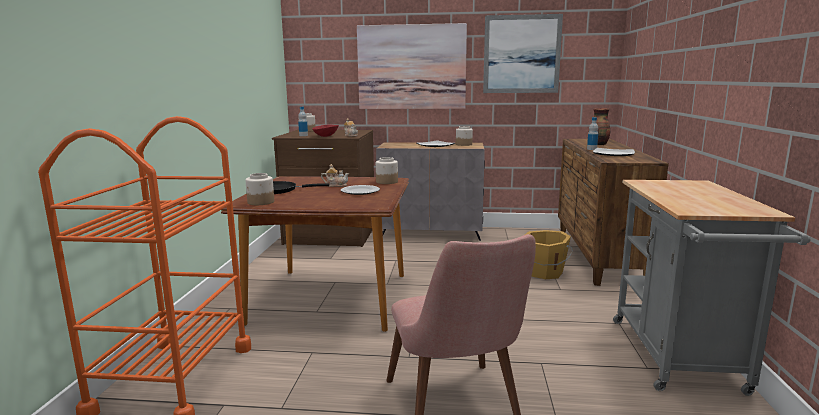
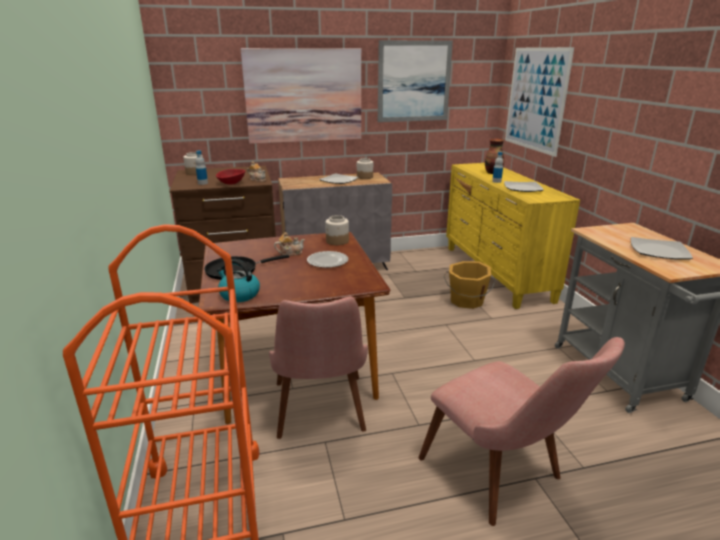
camera: 20 degrees left, 10 degrees up
jar [245,173,274,205] -> kettle [217,259,260,302]
brown dresser [558,139,669,286] -> yellow dresser [446,163,580,309]
none -> pink chair [269,297,368,439]
none -> picture [505,47,574,157]
none -> plate [631,237,693,260]

